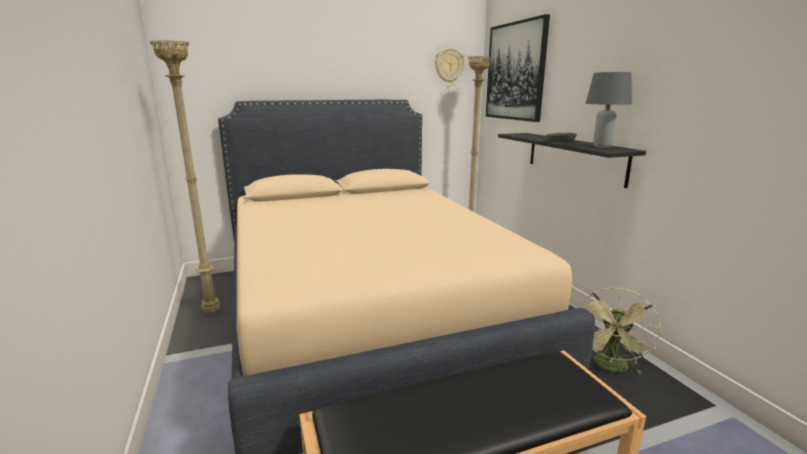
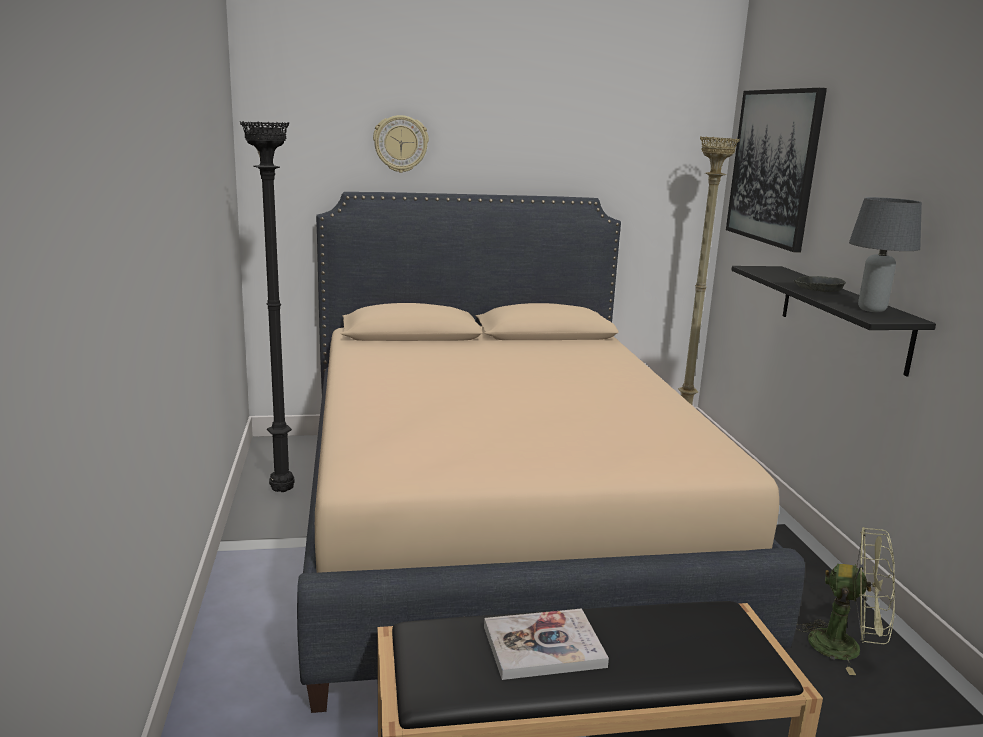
camera: 10 degrees right, 0 degrees up
beige floor lamp [149,40,220,313] -> black floor lamp [240,121,295,492]
wall clock [435,48,465,83] -> wall clock moved to [373,115,429,173]
green fan [580,288,661,374] -> green fan turned 105 degrees counterclockwise [797,527,895,675]
none -> book [484,608,609,680]

